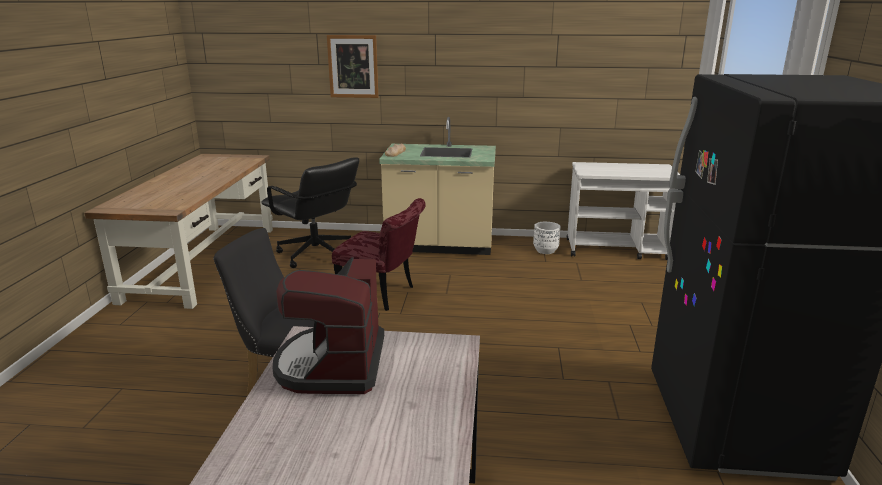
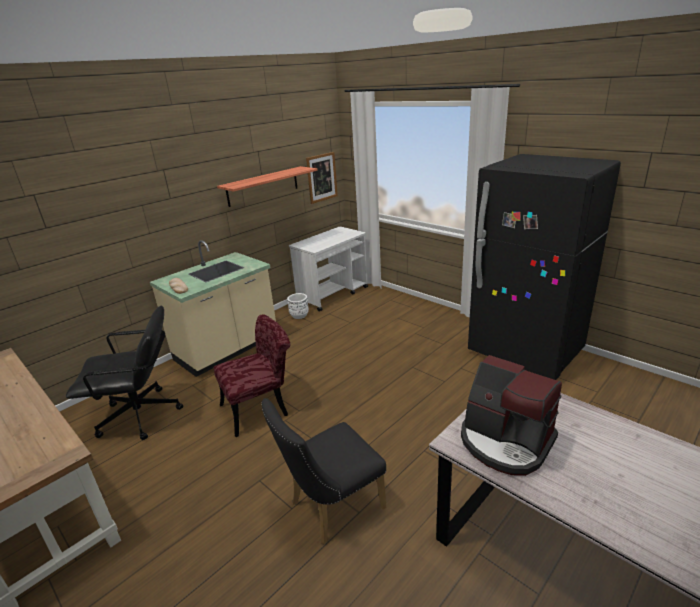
camera: 50 degrees left, 5 degrees up
picture [327,35,379,98] -> picture moved to [306,152,338,204]
none -> shelf [217,166,318,207]

